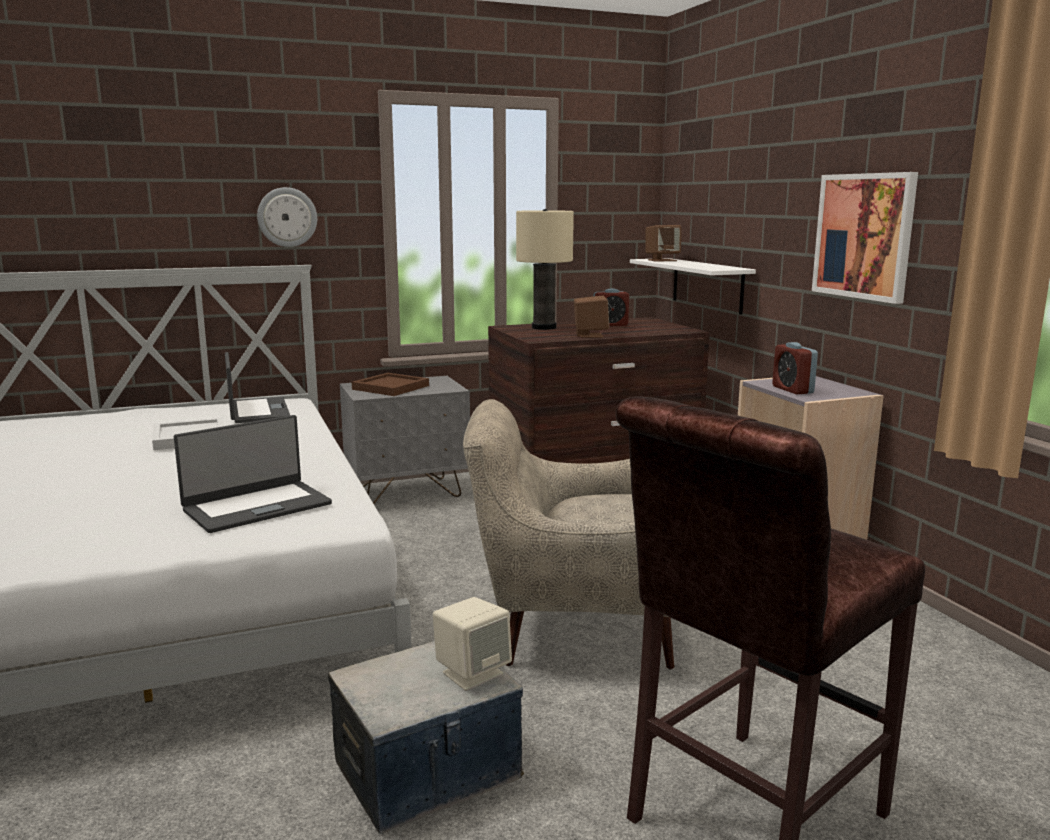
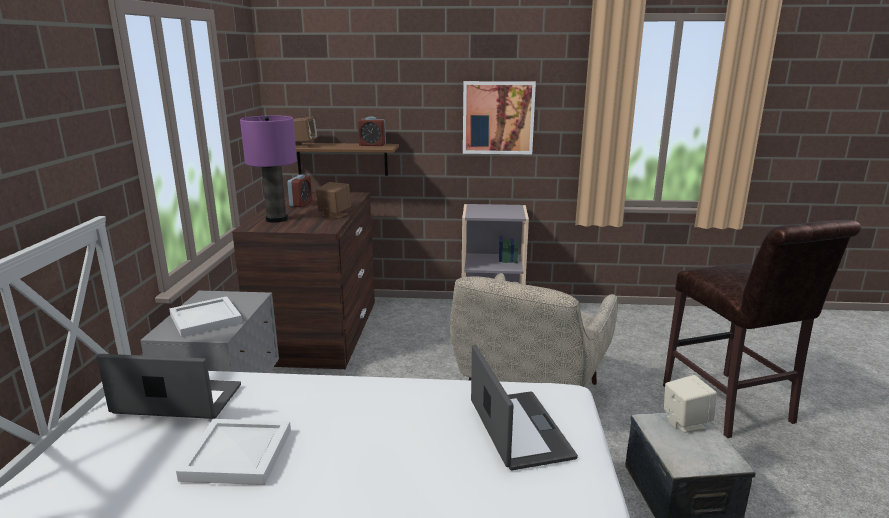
camera: 65 degrees left, 5 degrees up
wall clock [257,187,317,247] -> none
brown tray [352,373,429,396] -> white tray [169,296,242,337]
beige table lamp [516,209,574,330] -> purple table lamp [240,115,297,223]
white shelf [630,258,756,315] -> brown shelf [296,143,399,176]
alarm clock [772,342,818,395] -> alarm clock moved to [358,117,386,146]

